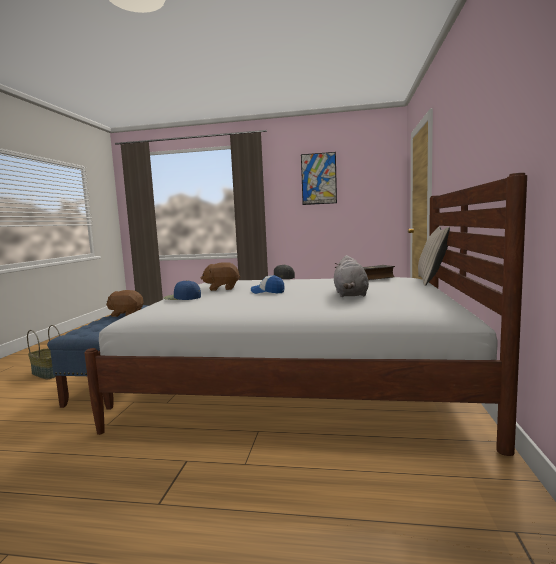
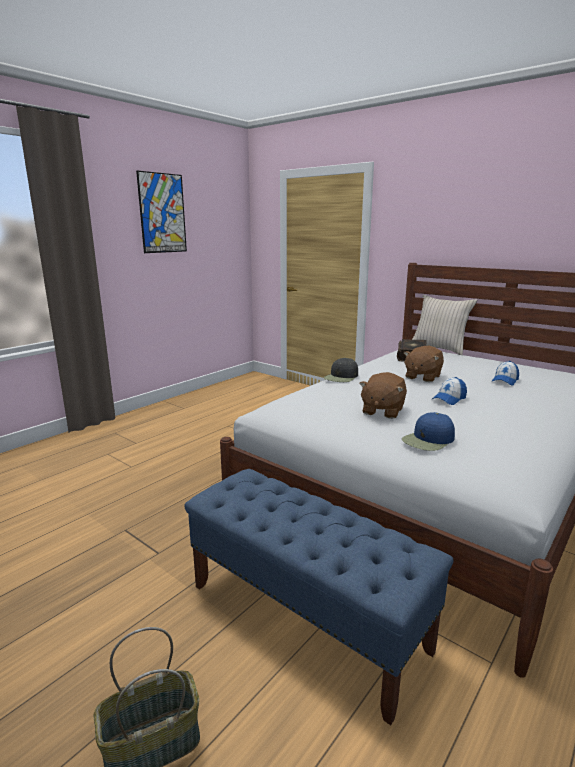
camera: 60 degrees left, 10 degrees up
brown plush toy [106,290,144,317] -> brown plush toy moved to [404,346,444,382]
grey plush toy [334,255,369,297] -> cap [491,361,519,386]

